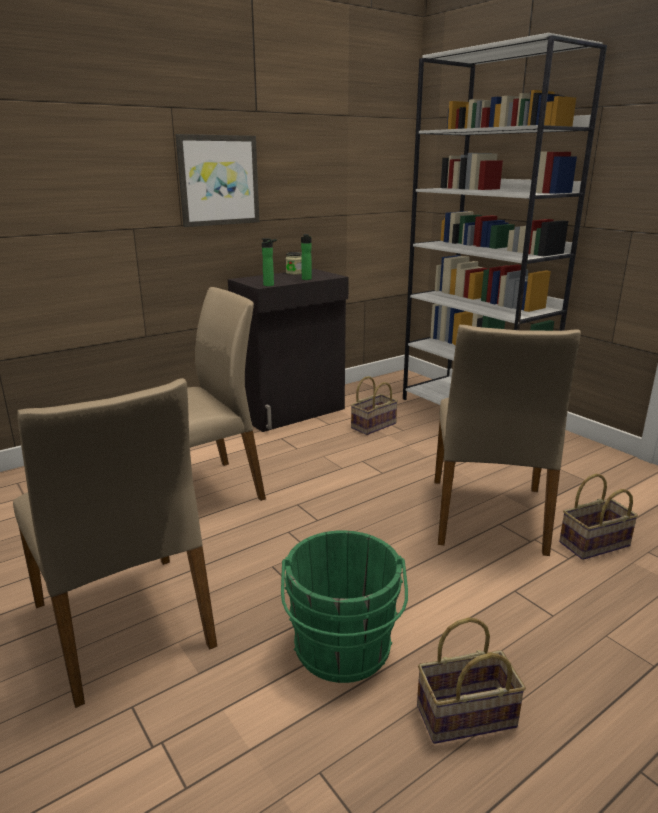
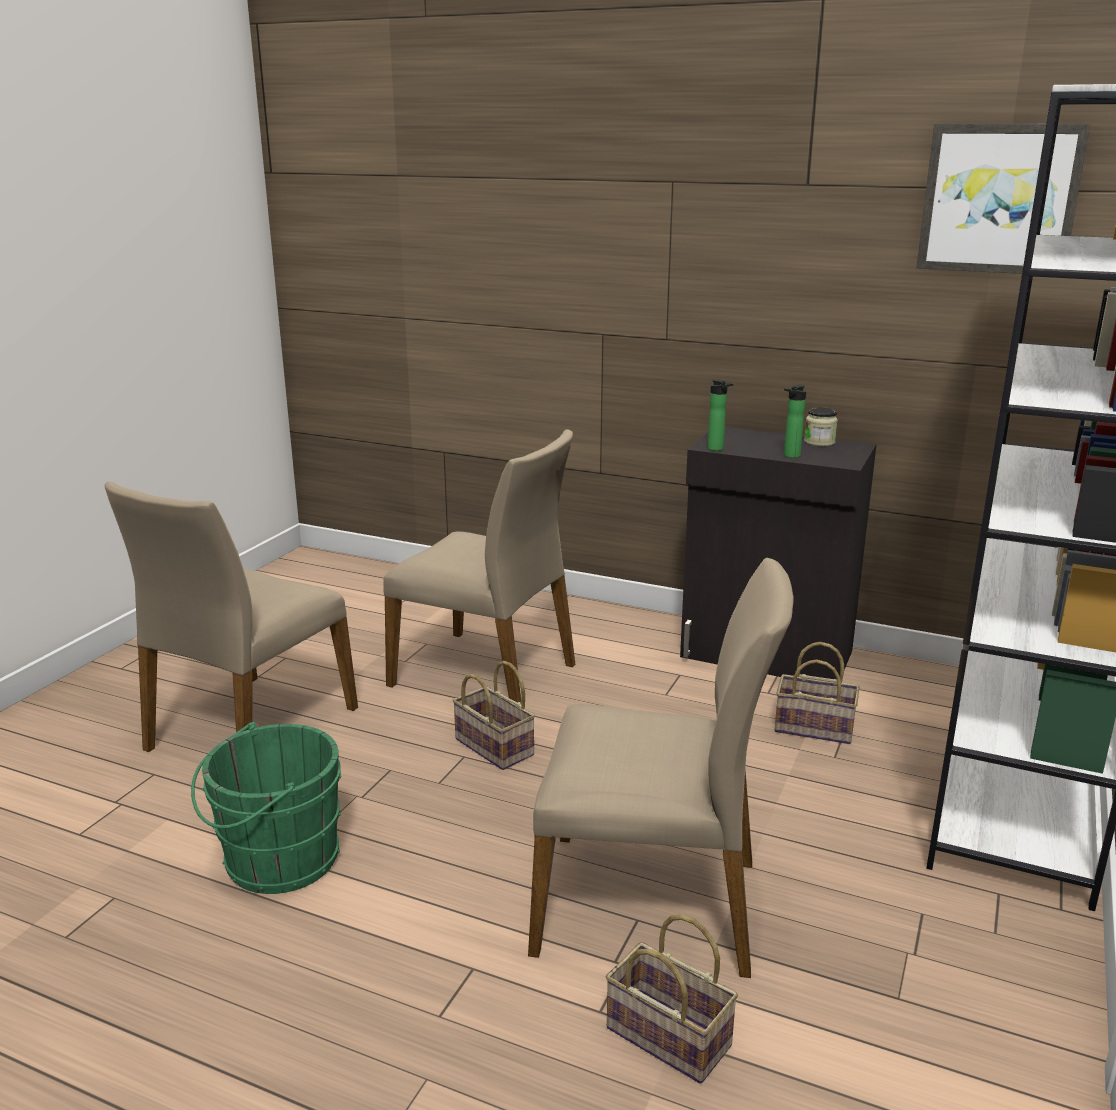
camera: 60 degrees right, 0 degrees up
picture [175,134,259,227] -> picture moved to [916,124,1090,274]
basket [417,617,526,744] -> basket moved to [452,661,535,770]
beige chair [434,325,581,556] -> beige chair turned 150 degrees counterclockwise [528,558,794,978]

